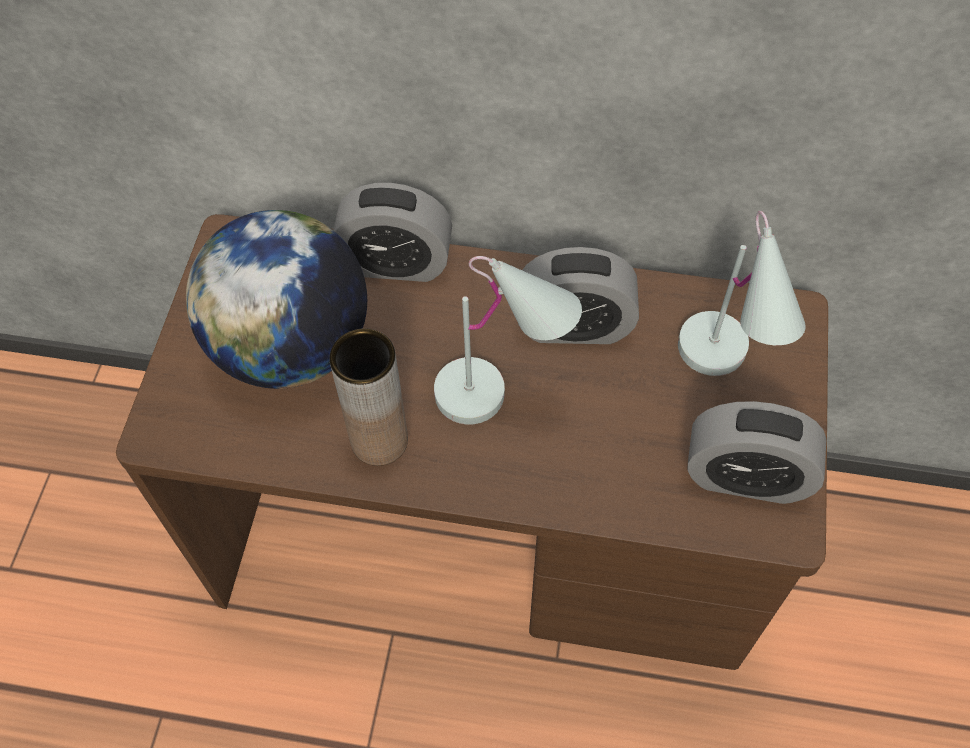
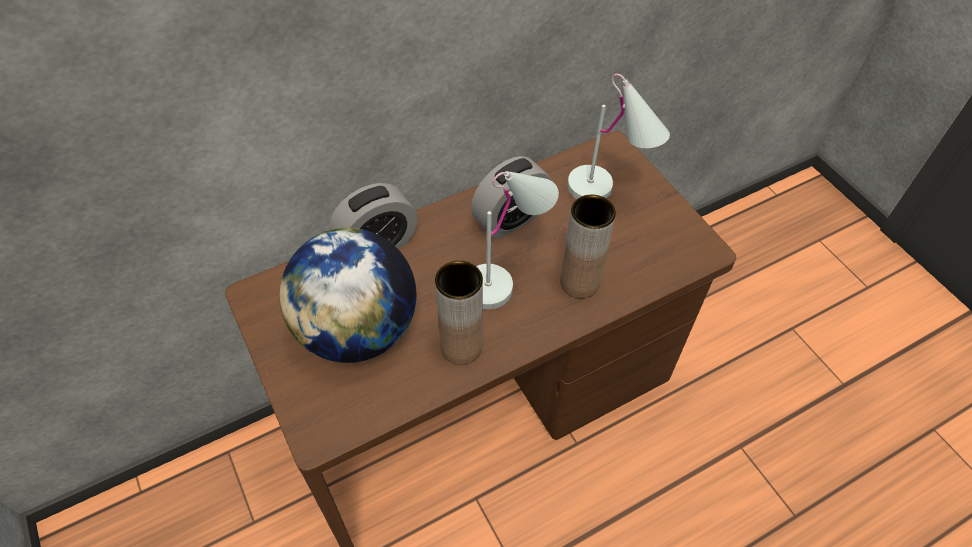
camera: 40 degrees left, 5 degrees down
alarm clock [687,401,826,504] -> none
none -> brown vase [561,195,616,298]

